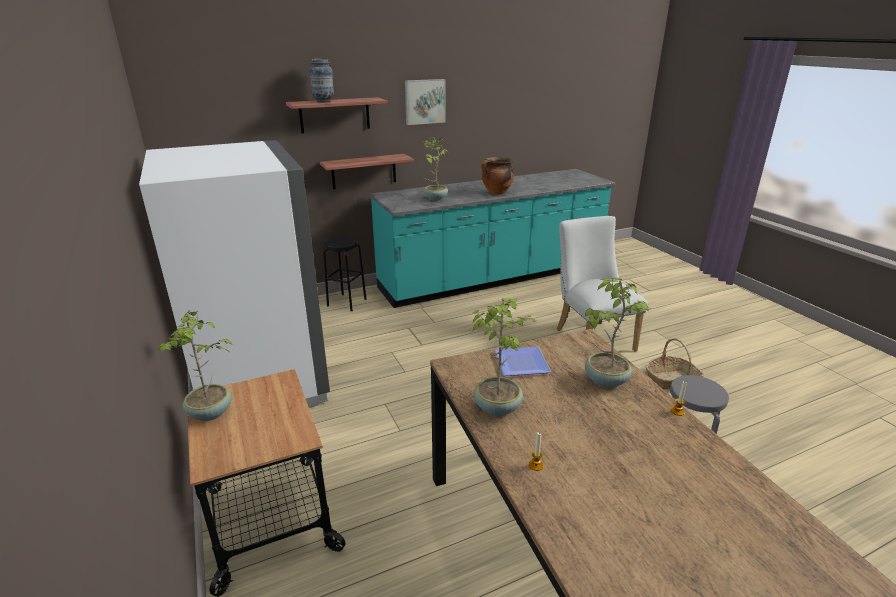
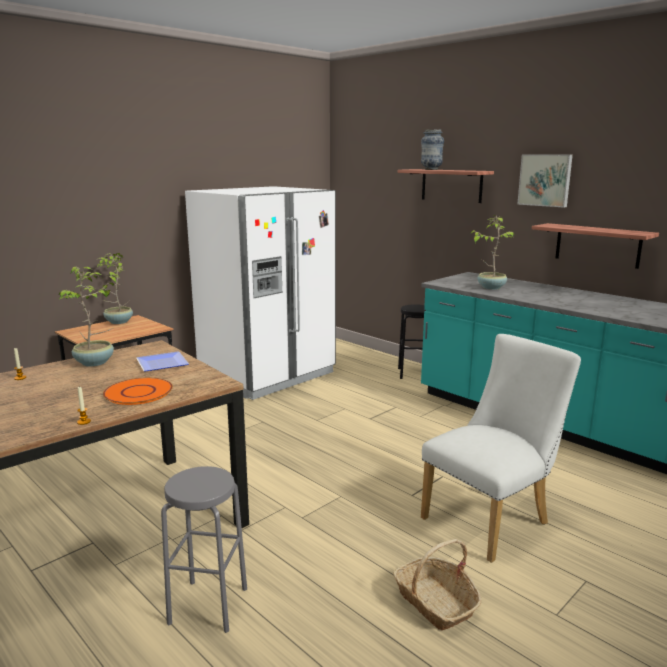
camera: 70 degrees right, 10 degrees down
shelf [320,154,414,189] -> shelf moved to [532,223,659,269]
cooking pot [481,157,514,195] -> none
potted plant [585,278,649,388] -> orange plate [103,378,173,405]

